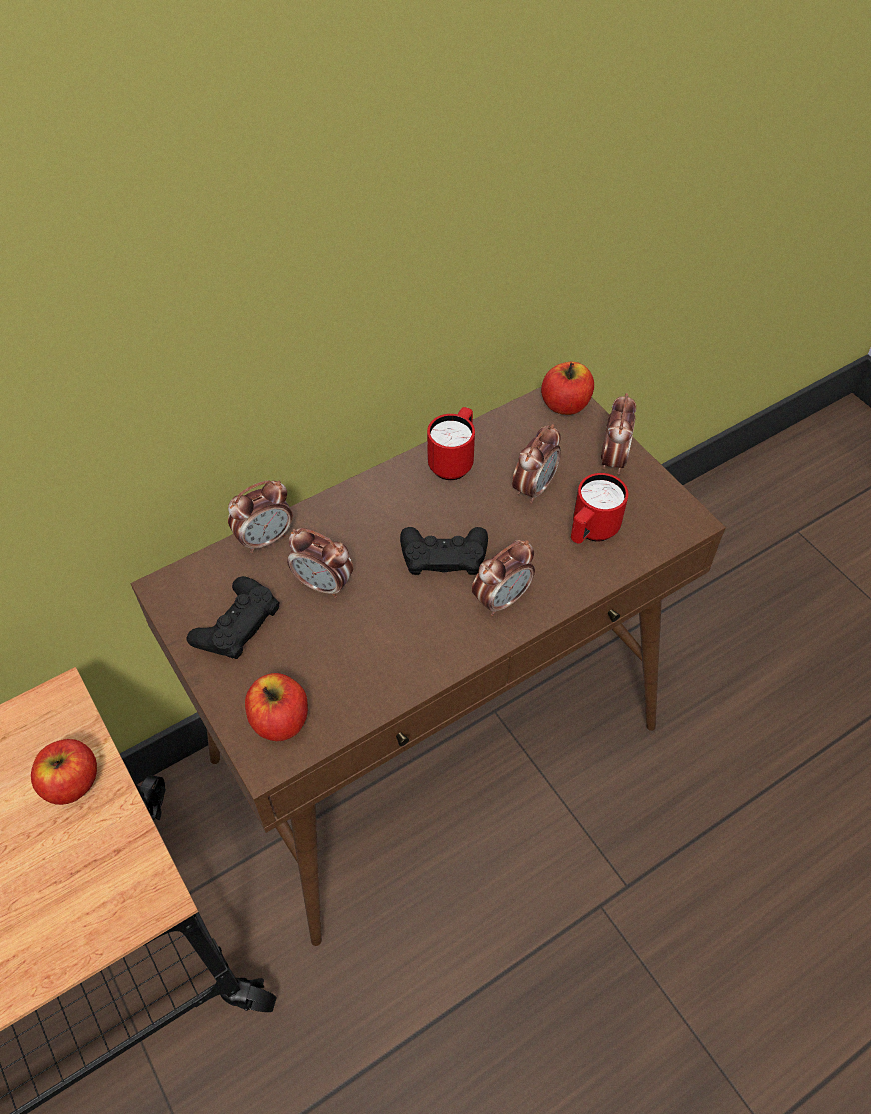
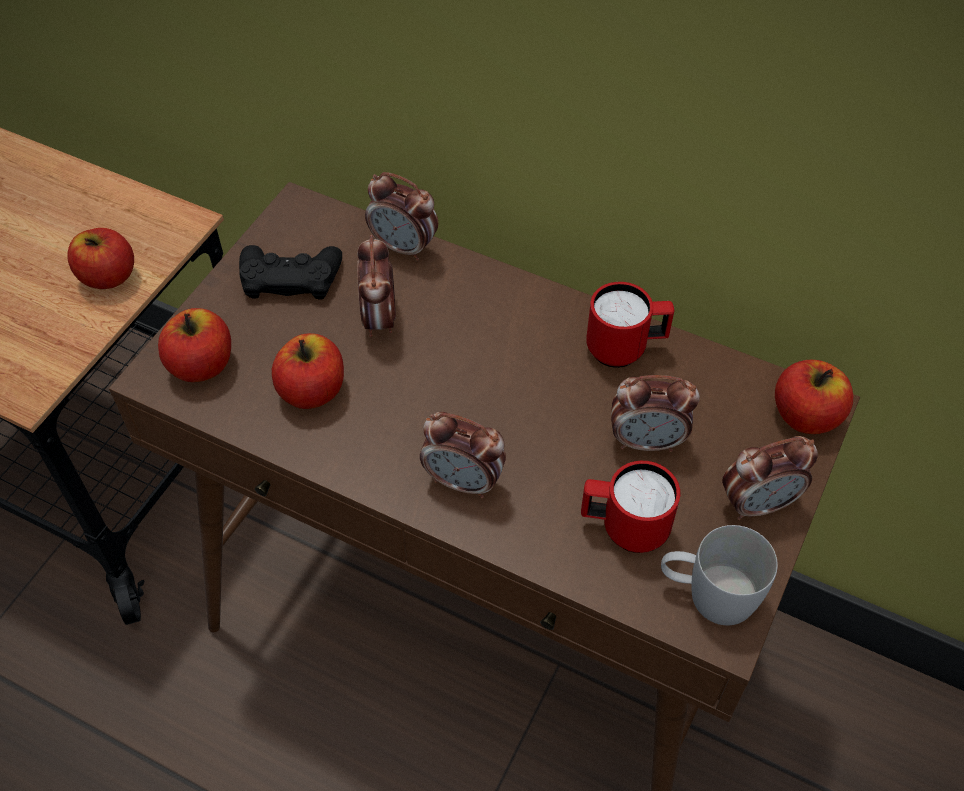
camera: 60 degrees right, 0 degrees up
black game controller [400,527,488,575] -> none
none -> apple [272,333,344,409]
none -> white mug [661,525,778,625]

